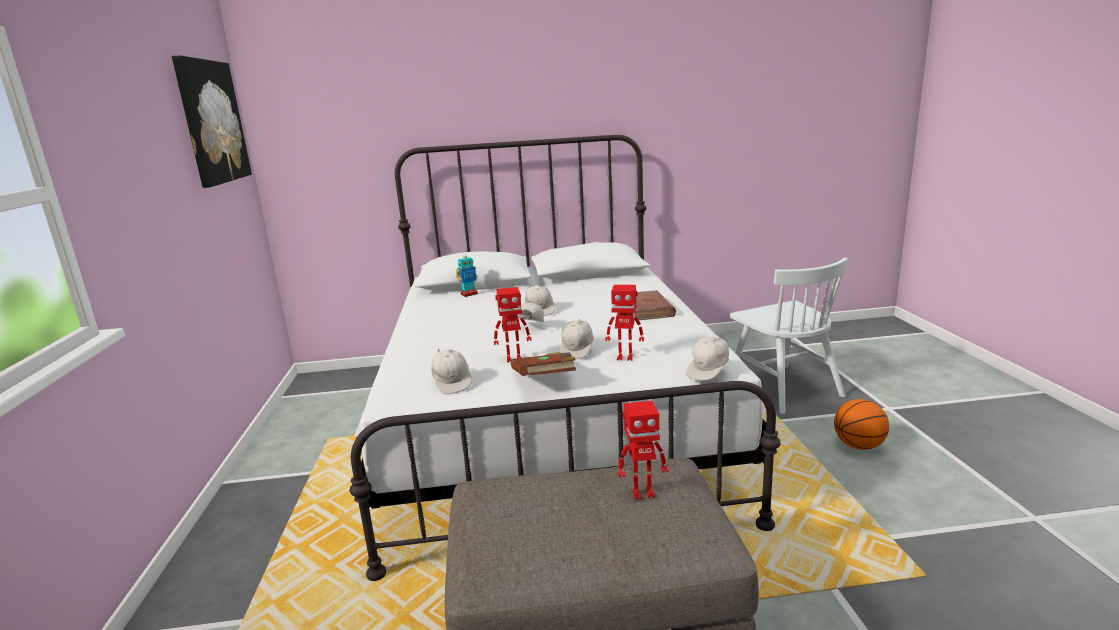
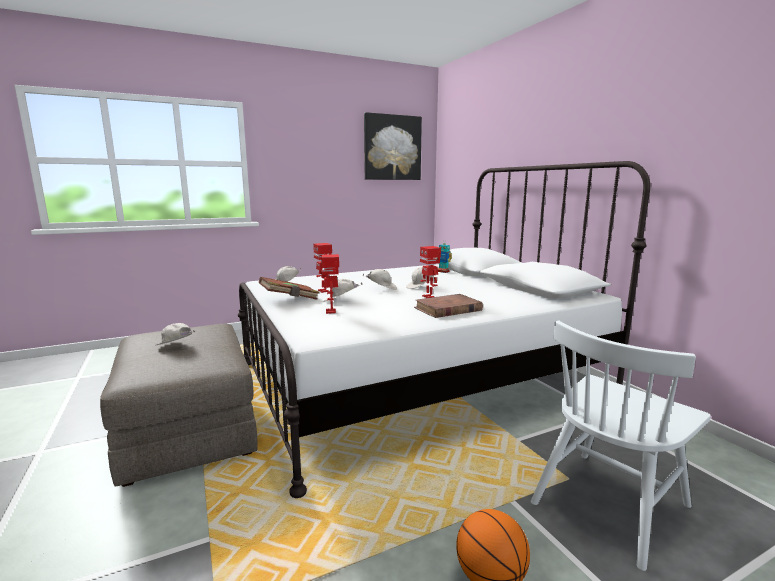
camera: 70 degrees right, 5 degrees down
toy robot [618,401,669,500] -> toy robot moved to [420,246,441,298]
white cap [686,335,729,381] -> white cap moved to [155,323,195,346]

